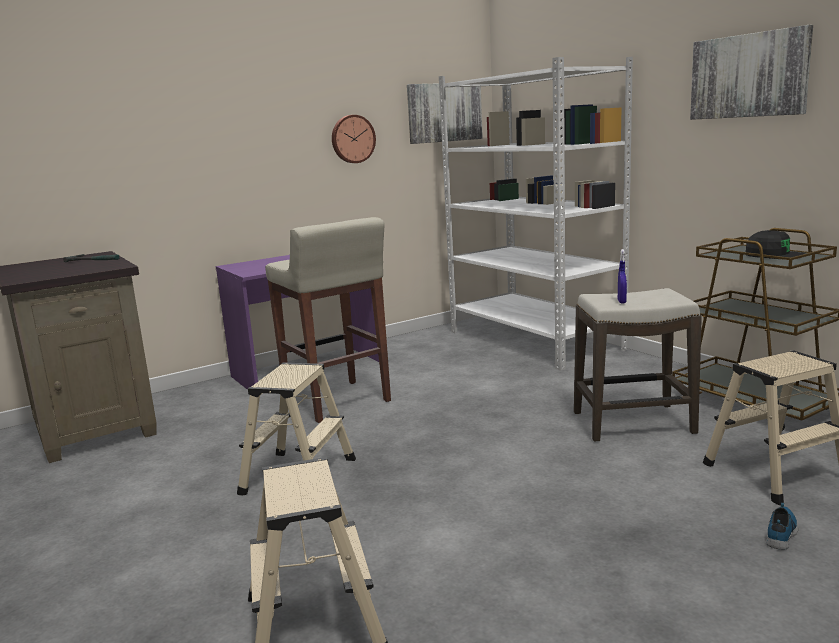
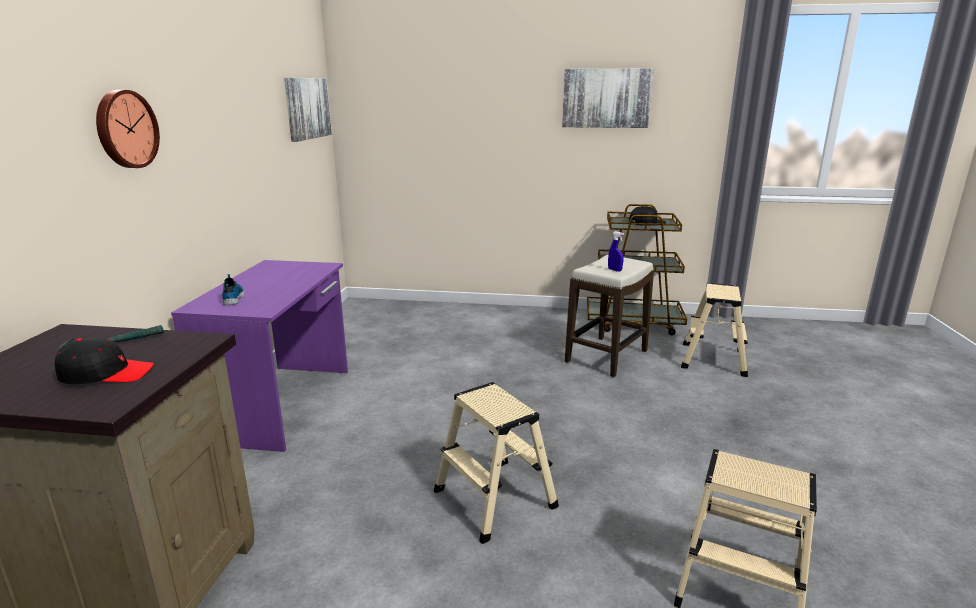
camera: 50 degrees left, 5 degrees up
beige stool [265,217,391,423] -> none
wall clock [332,115,376,163] -> wall clock moved to [96,90,160,168]
white bookcase [439,57,633,371] -> none
shoe [766,503,798,550] -> shoe moved to [222,274,245,305]
none -> black cap [55,338,154,384]

